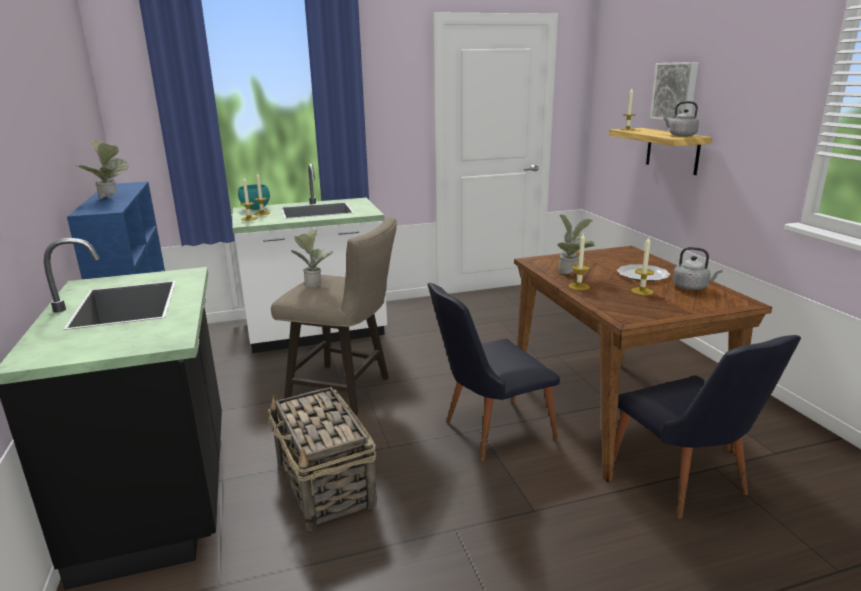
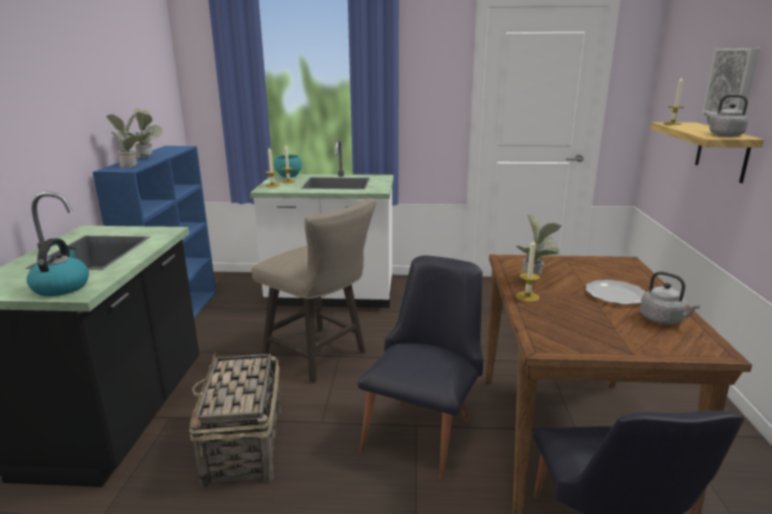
camera: 20 degrees right, 0 degrees up
potted plant [291,230,333,287] -> potted plant moved to [106,114,146,168]
black chair [428,283,560,461] -> black chair turned 120 degrees clockwise [358,255,483,480]
candle [631,237,654,295] -> none
none -> kettle [27,238,89,296]

